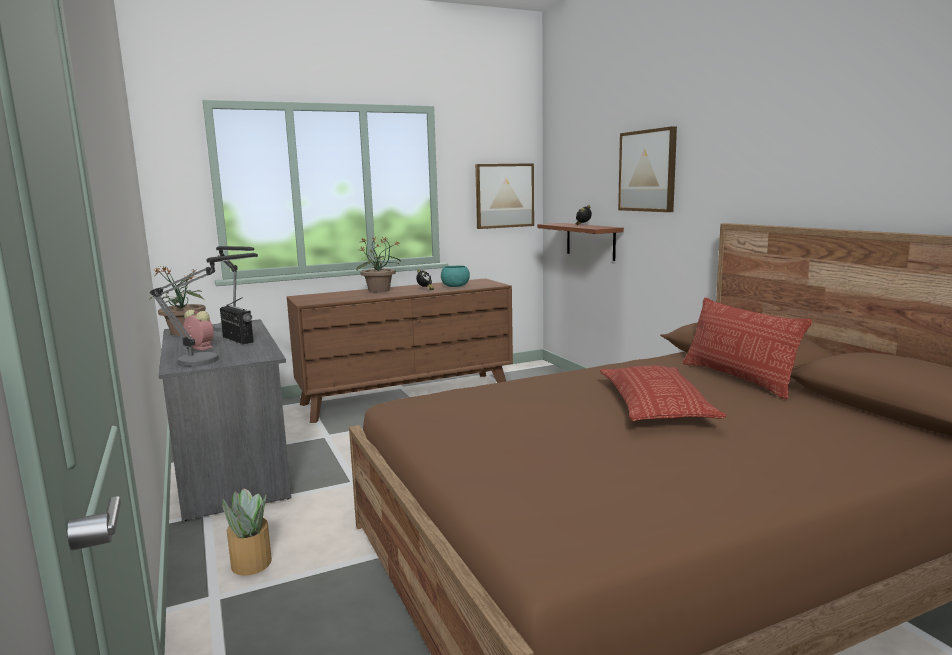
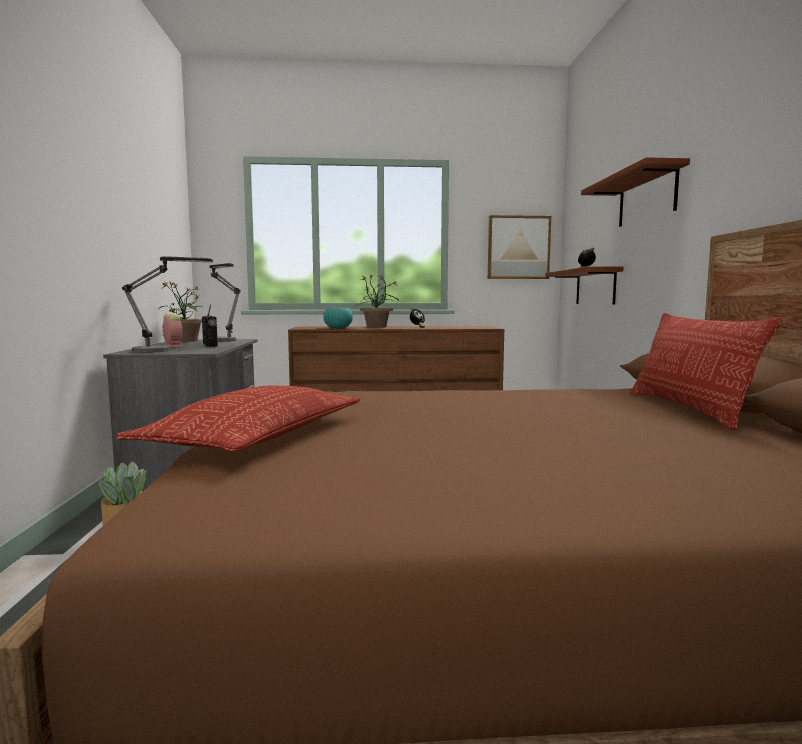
camera: 20 degrees right, 5 degrees down
turquoise bowl [441,265,470,287] -> turquoise bowl moved to [323,308,353,328]
pillow [600,365,727,421] -> pillow moved to [117,385,360,452]
picture [618,126,677,212] -> brown shelf [581,157,690,227]

